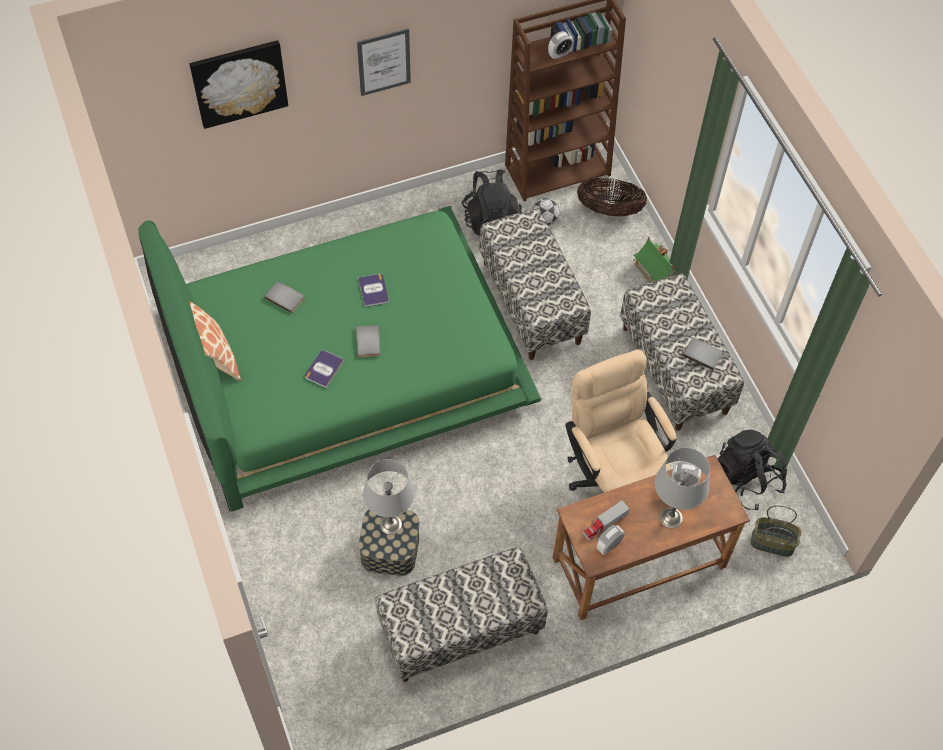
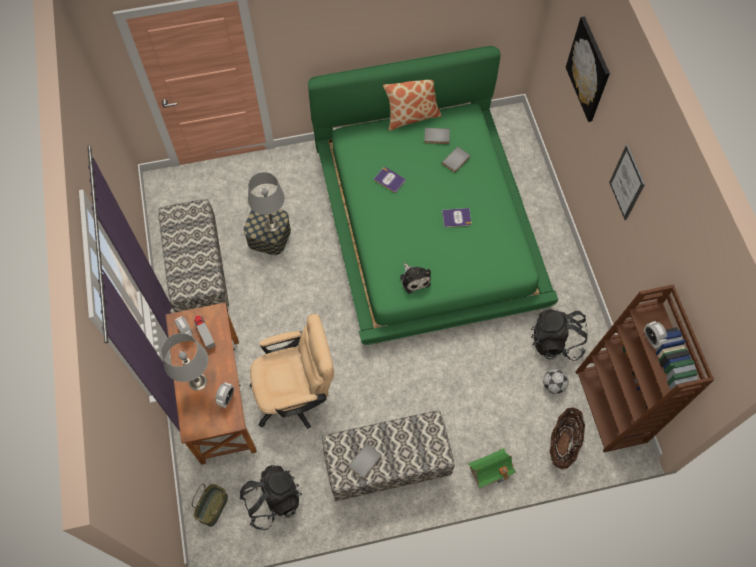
camera: 100 degrees right, 5 degrees up
grey book [356,325,381,357] -> grey book moved to [424,128,450,144]
bench [479,208,591,360] -> none
none -> plush toy [400,263,431,294]

